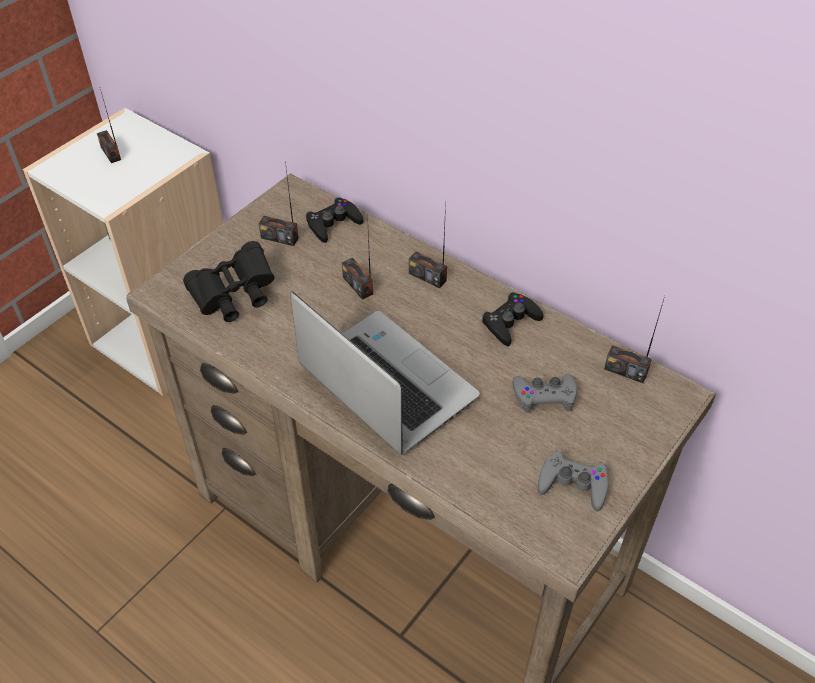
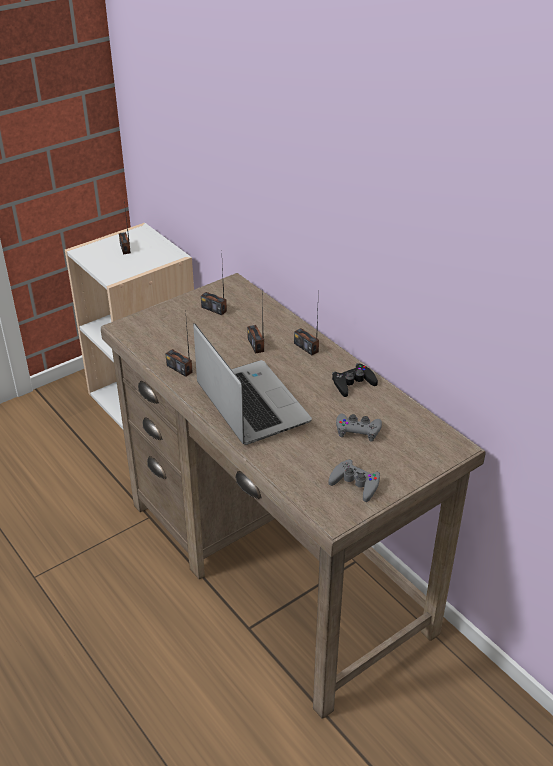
camera: 15 degrees right, 10 degrees down
black binoculars [183,241,275,322] -> none
black game controller [306,197,363,243] -> none
radio [604,296,665,383] -> radio moved to [165,309,193,377]

